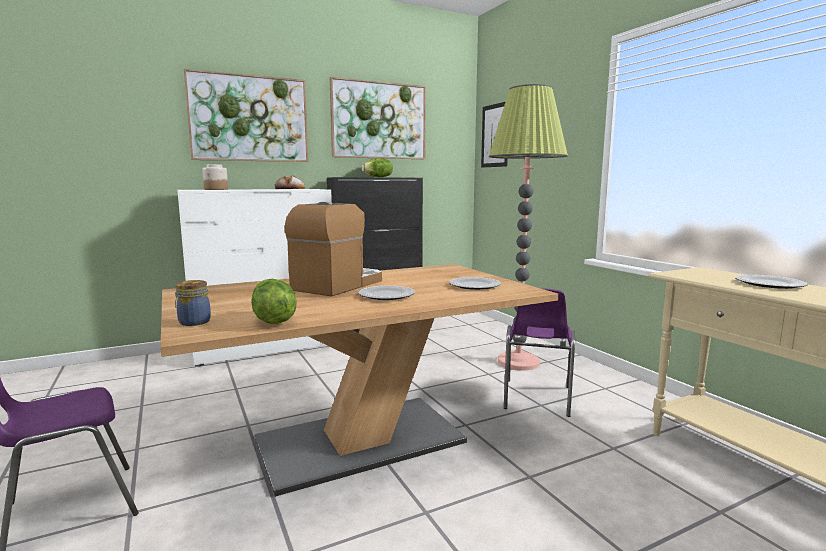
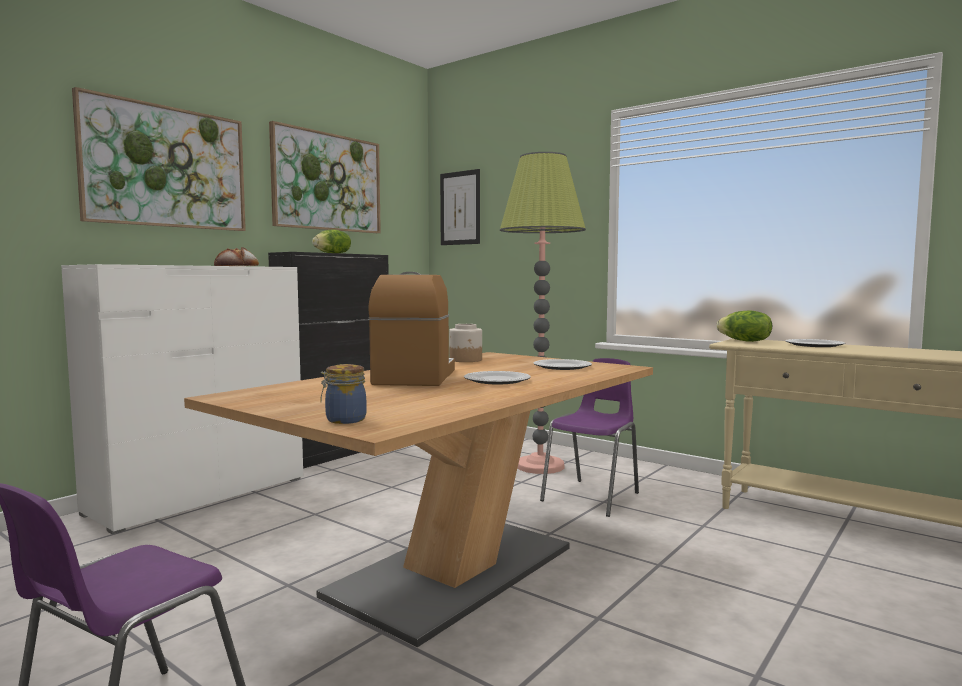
camera: 25 degrees left, 5 degrees down
jar [202,164,228,190] -> jar moved to [449,324,482,362]
lettuce [251,279,297,324] -> lettuce moved to [717,310,772,342]
purple chair [504,288,575,417] -> purple chair turned 135 degrees counterclockwise [540,358,639,517]

